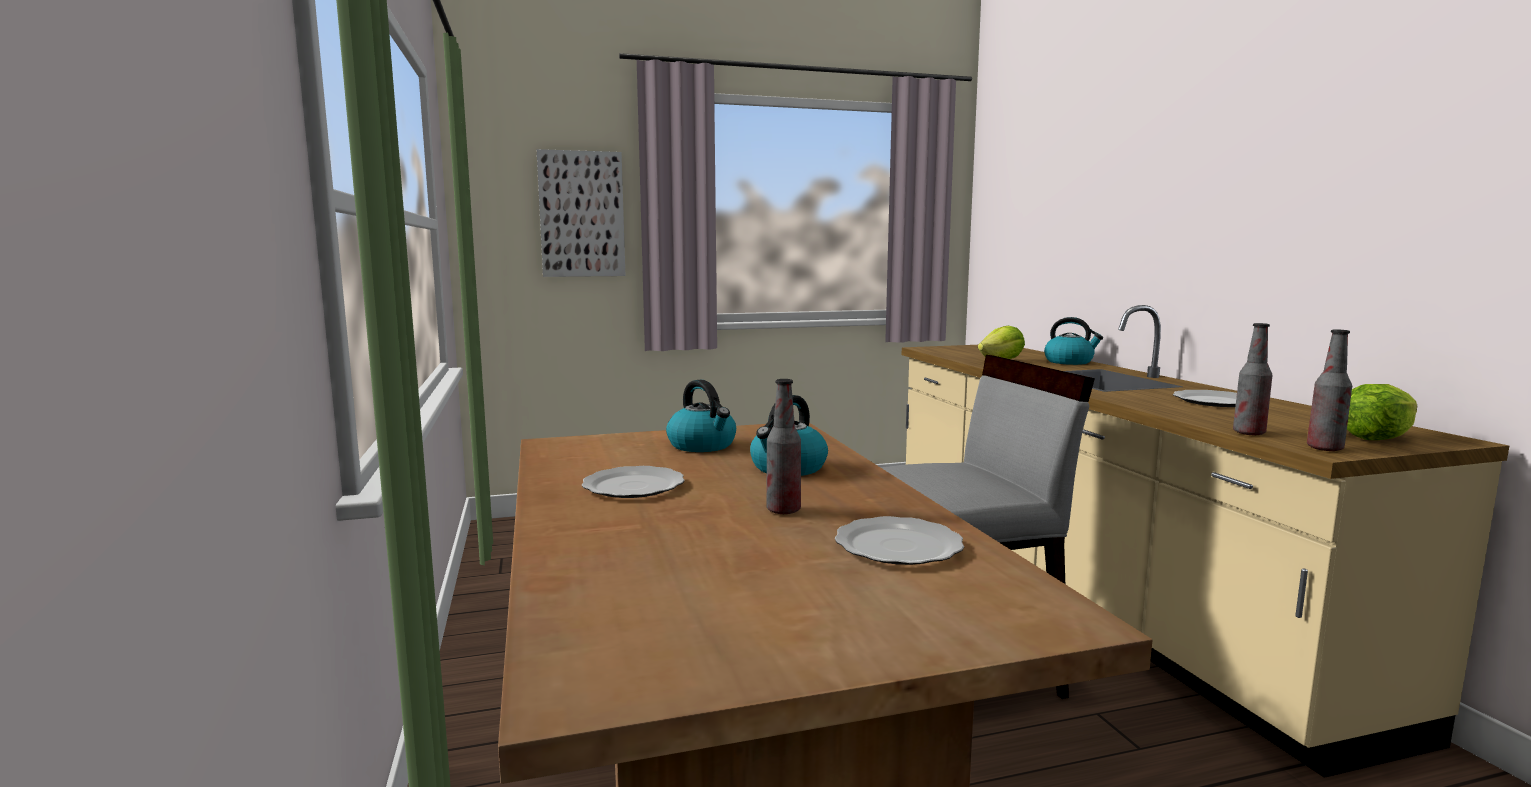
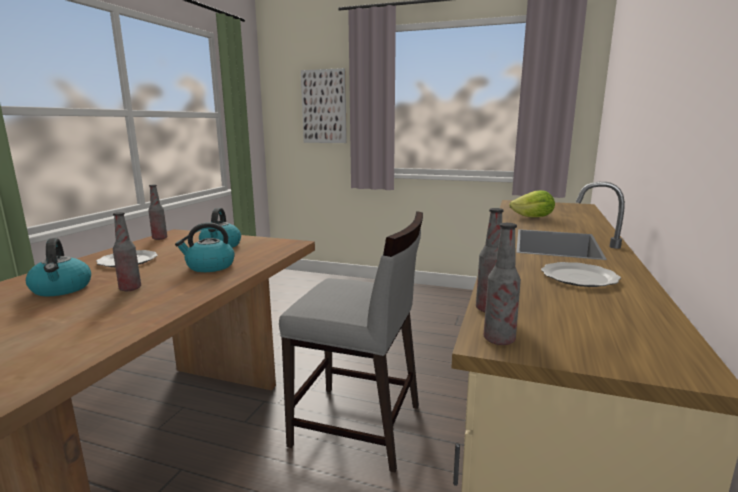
camera: 35 degrees right, 5 degrees up
plate [835,516,964,565] -> none
kettle [1044,317,1103,365] -> kettle moved to [26,238,91,296]
lettuce [1347,384,1417,440] -> none
none -> bottle [148,185,167,240]

